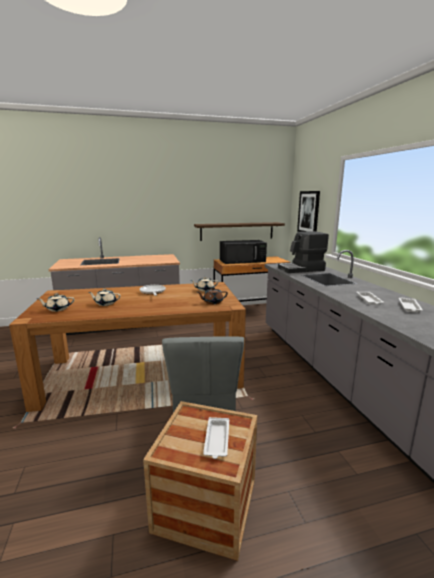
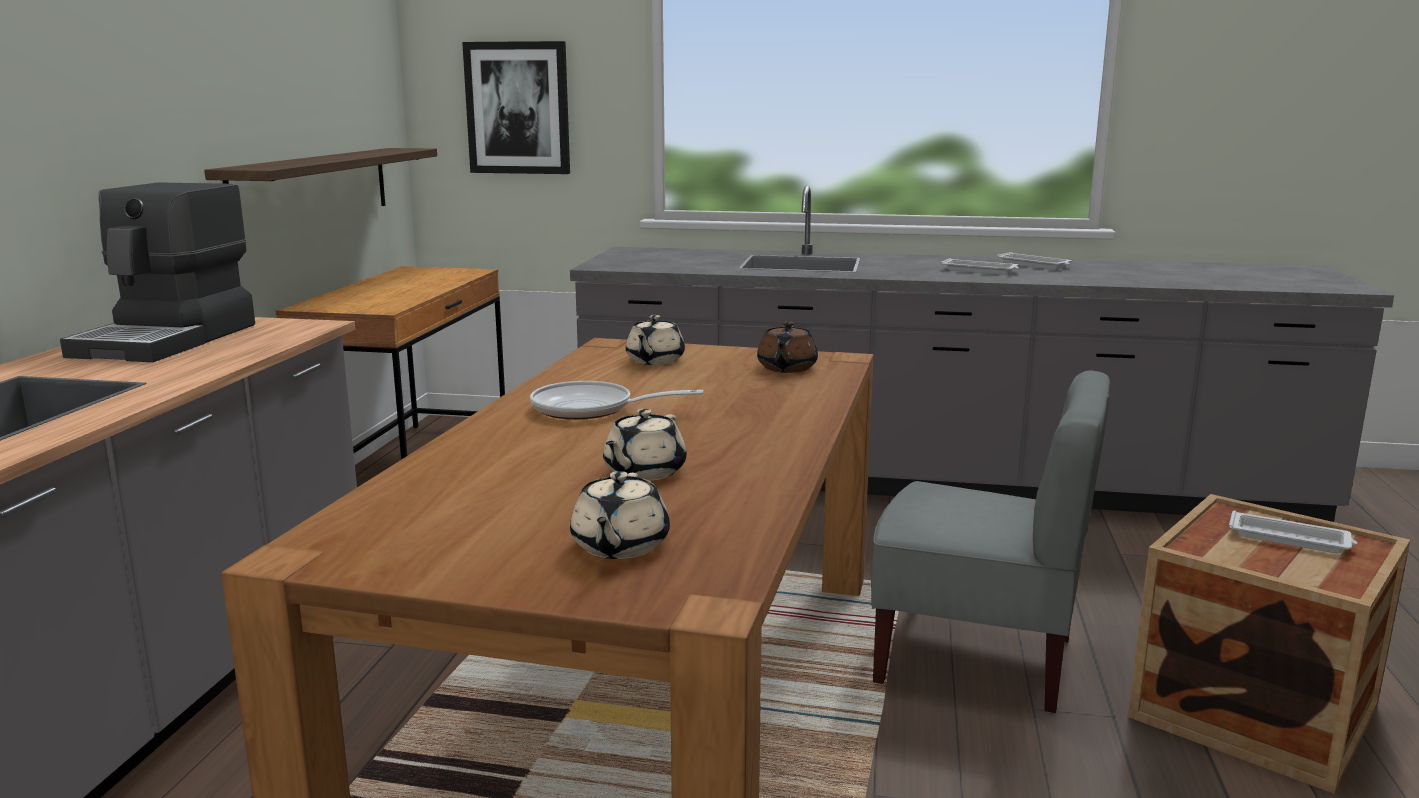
camera: 65 degrees left, 0 degrees up
black microwave [220,240,267,264] -> none
coffee machine [278,231,329,273] -> coffee machine moved to [60,182,255,362]

